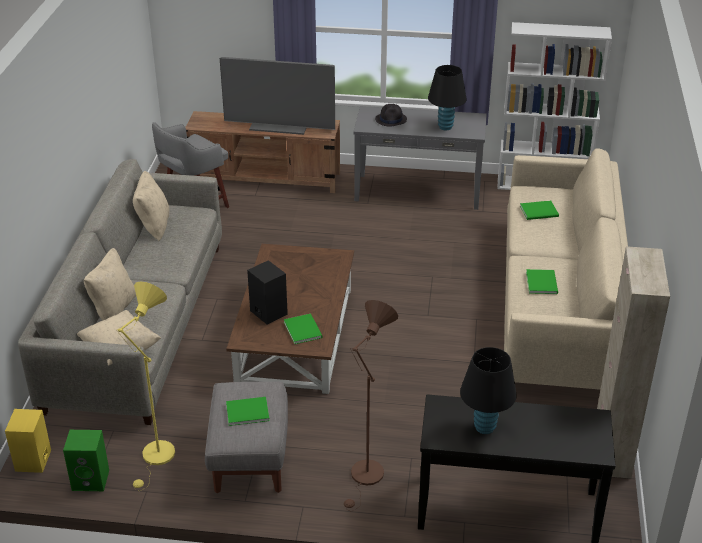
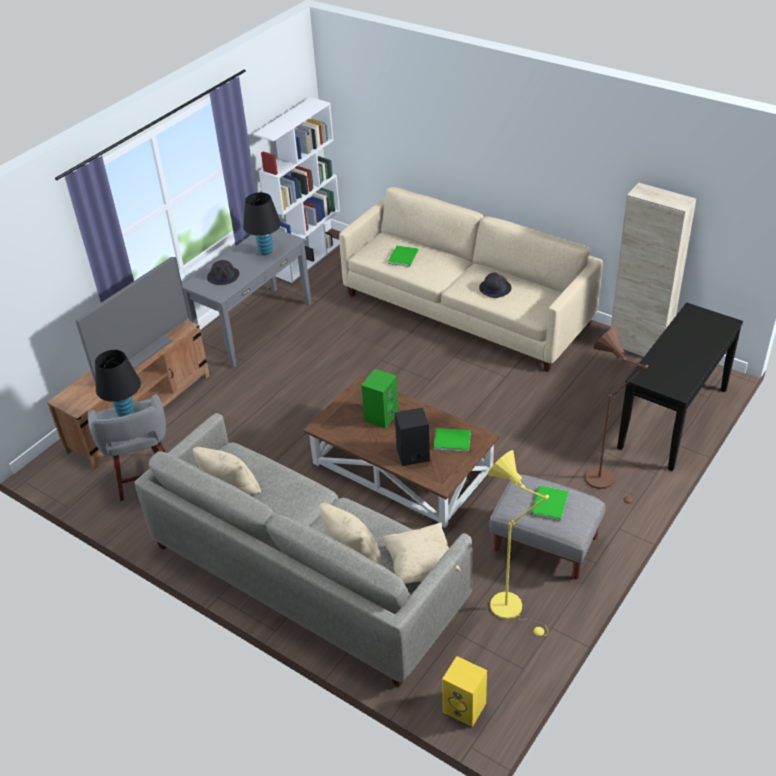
camera: 60 degrees left, 5 degrees up
green speaker [63,430,109,491] -> green speaker moved to [361,369,398,429]
black table lamp [460,347,517,434] -> black table lamp moved to [95,350,141,417]
green book [526,269,558,294] -> black hat [479,273,512,298]

